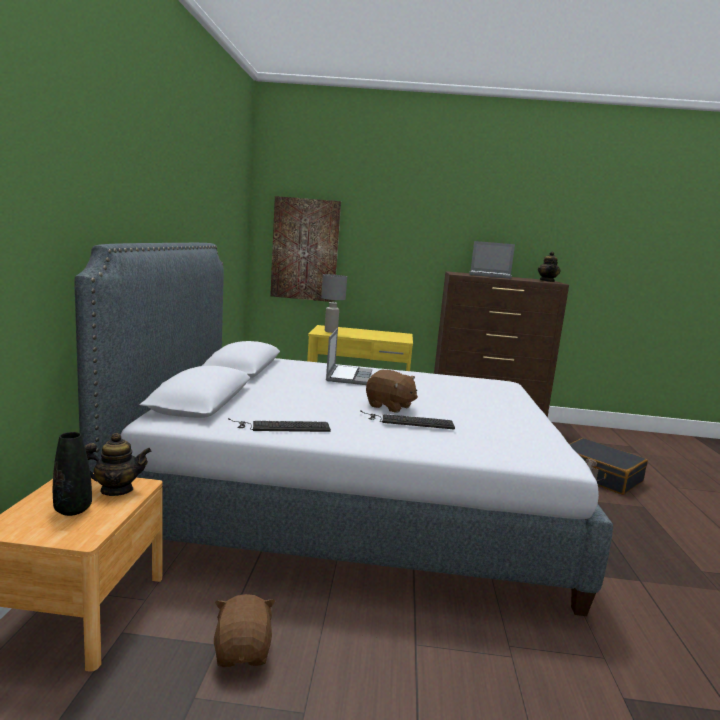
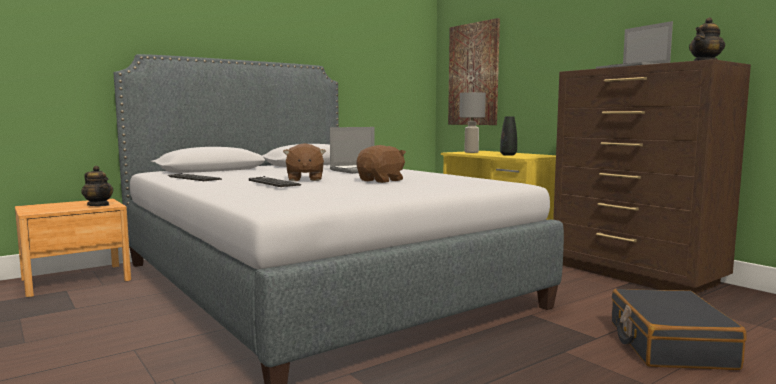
camera: 50 degrees right, 5 degrees down
black vase [53,432,92,516] -> black vase moved to [500,116,517,156]
brown plush toy [214,594,275,667] -> brown plush toy moved to [356,145,406,183]

